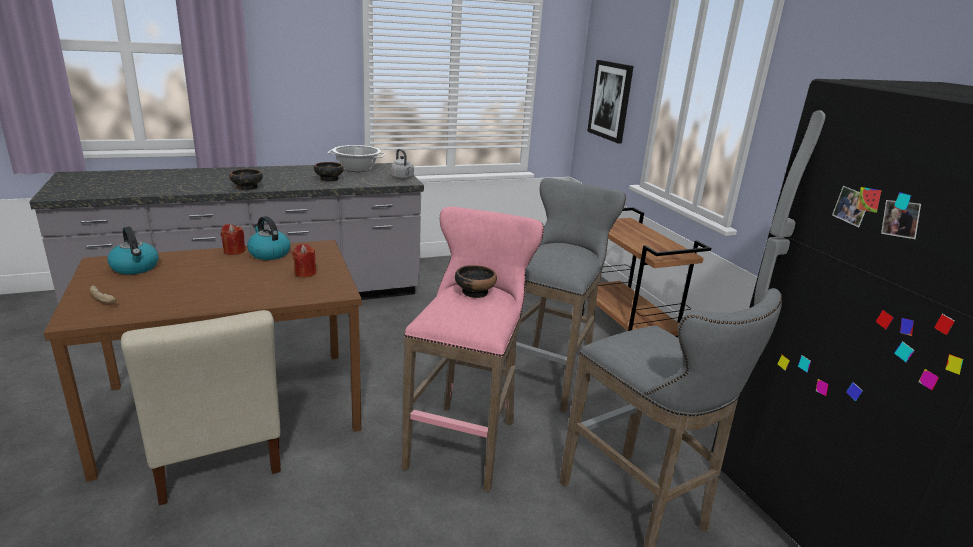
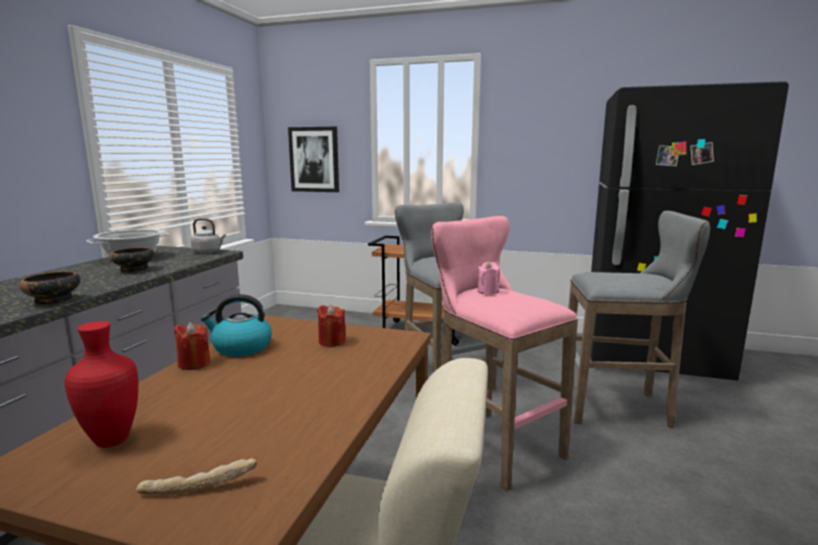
camera: 50 degrees left, 10 degrees down
kettle [107,227,159,275] -> red vase [65,321,138,448]
bowl [455,265,497,298] -> pink candle [478,261,500,295]

